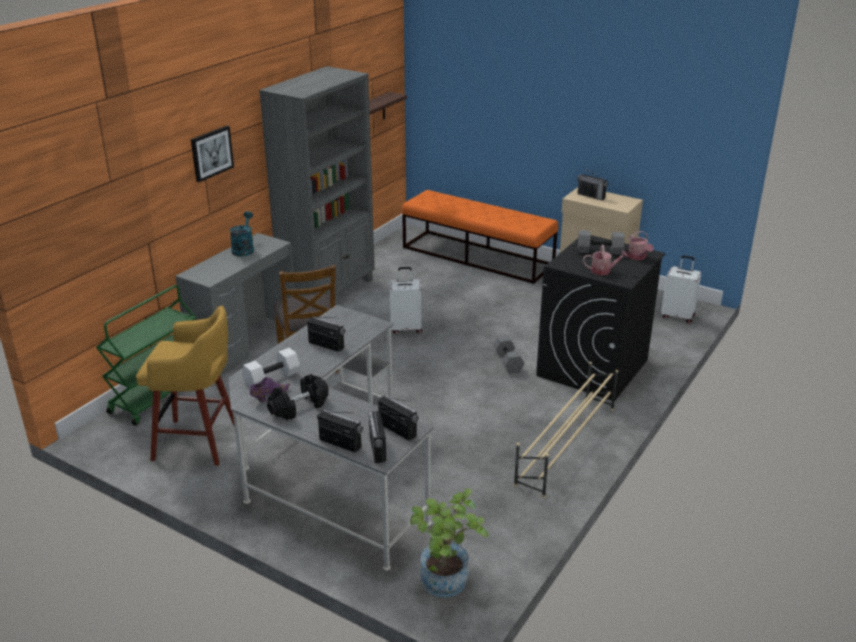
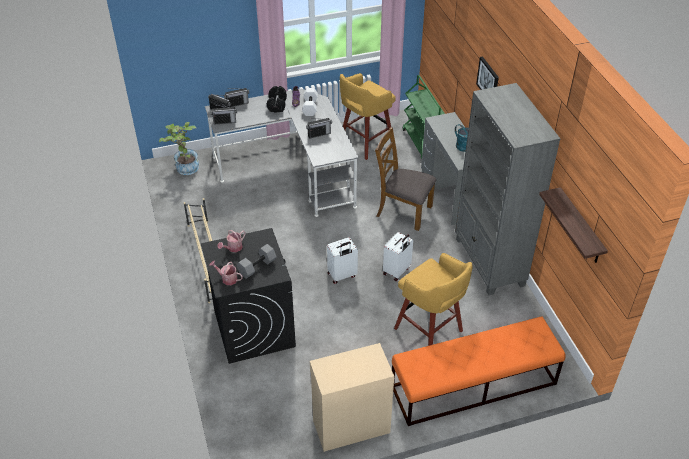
camera: 130 degrees right, 15 degrees up
grey dumbbell [493,335,525,374] -> none
radio [577,168,608,200] -> none
white suitcase [661,255,701,324] -> white suitcase moved to [327,237,358,284]
none -> yellow stool [394,253,473,346]

